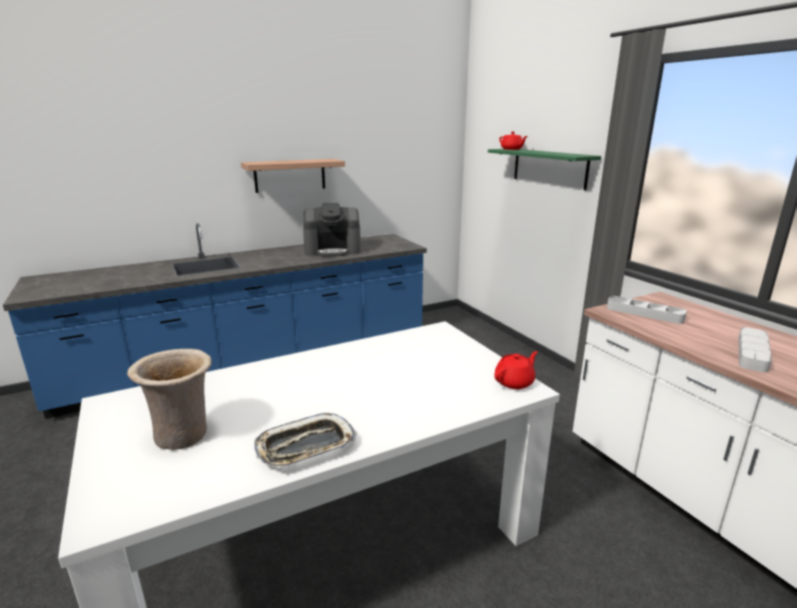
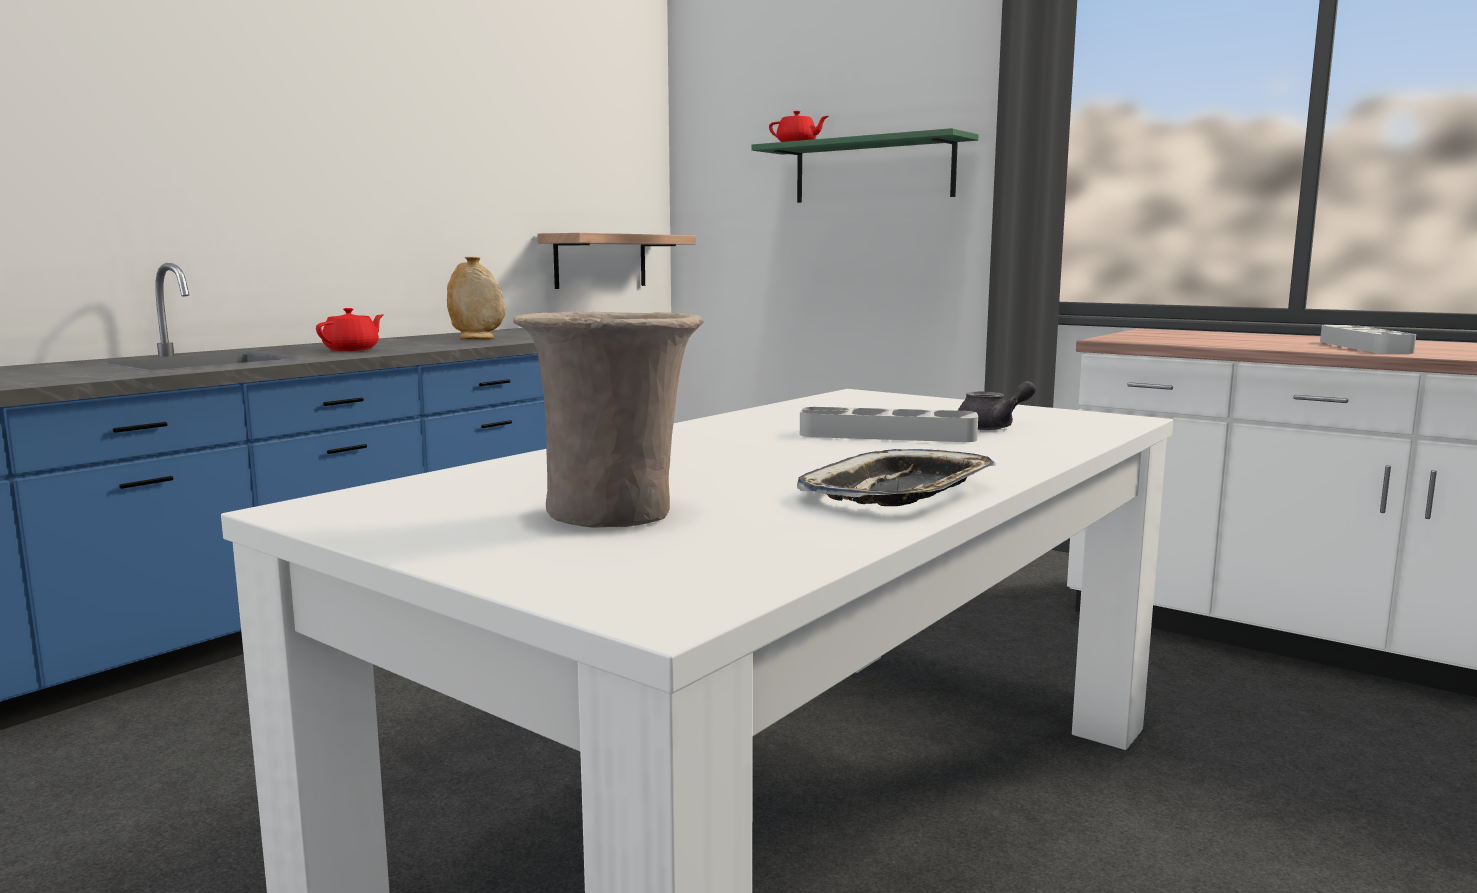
camera: 25 degrees left, 10 degrees down
shelf [241,159,345,193] -> shelf moved to [538,233,696,289]
coffee machine [303,203,361,257] -> beige vase [447,257,505,339]
red teapot [495,351,538,389] -> red teapot moved to [316,308,383,351]
grey tray [607,296,687,324] -> grey tray moved to [800,407,978,442]
none -> grey teapot [958,381,1036,430]

